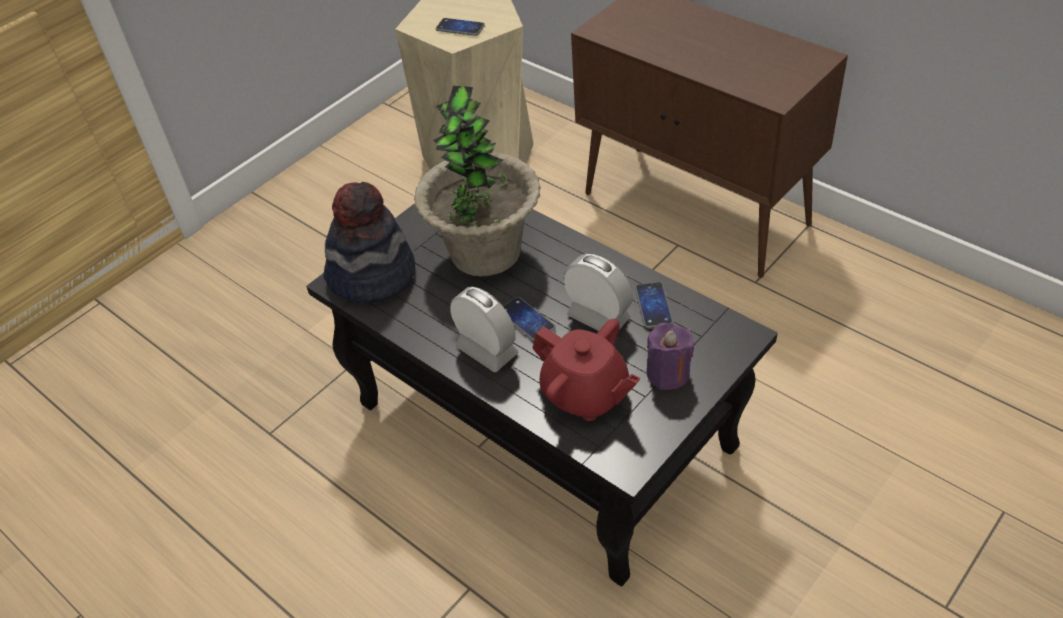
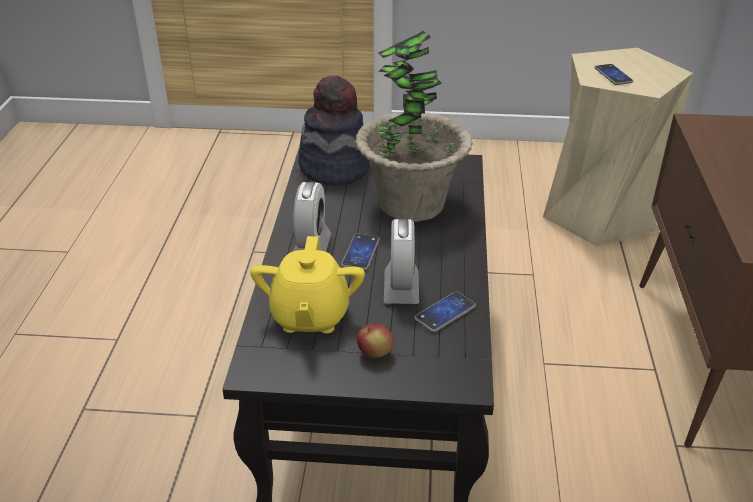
camera: 50 degrees right, 10 degrees down
red teapot [532,319,640,421] -> yellow teapot [250,236,365,333]
purple candle [646,323,694,390] -> apple [357,323,394,358]

